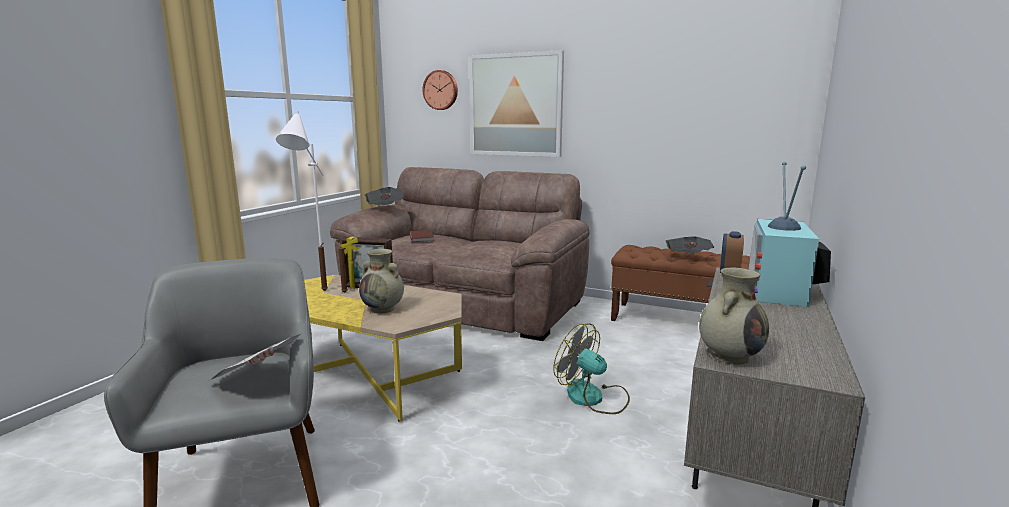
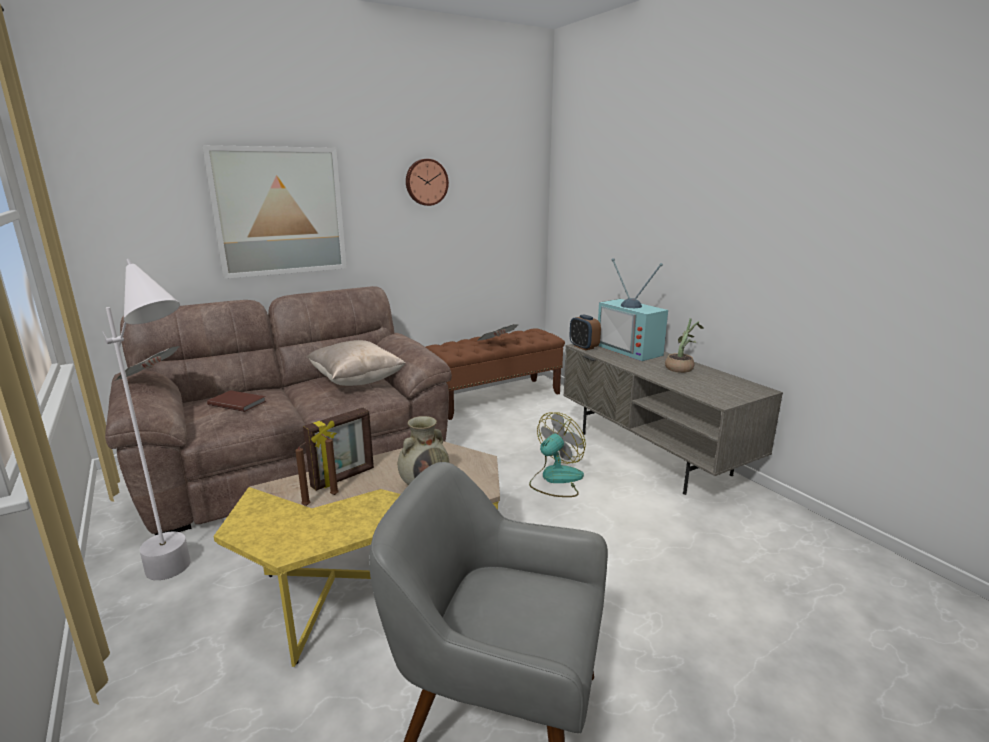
camera: 55 degrees left, 5 degrees up
newspaper [211,334,301,380] -> none
wall clock [423,70,458,110] -> wall clock moved to [406,159,449,206]
fan [553,323,630,414] -> fan turned 150 degrees clockwise [529,412,586,497]
beige vase [699,268,769,365] -> none
none -> beige pillow [307,340,405,386]
none -> potted plant [665,318,704,373]

